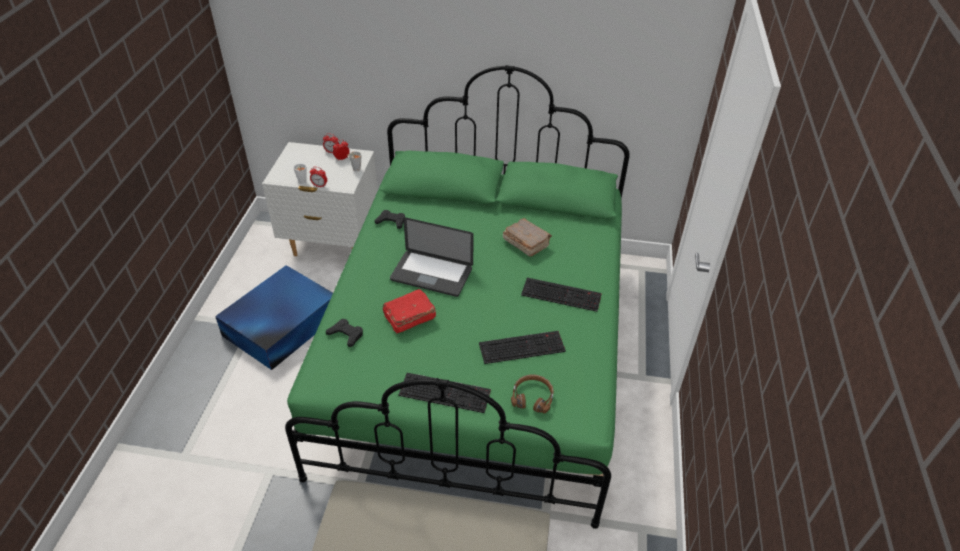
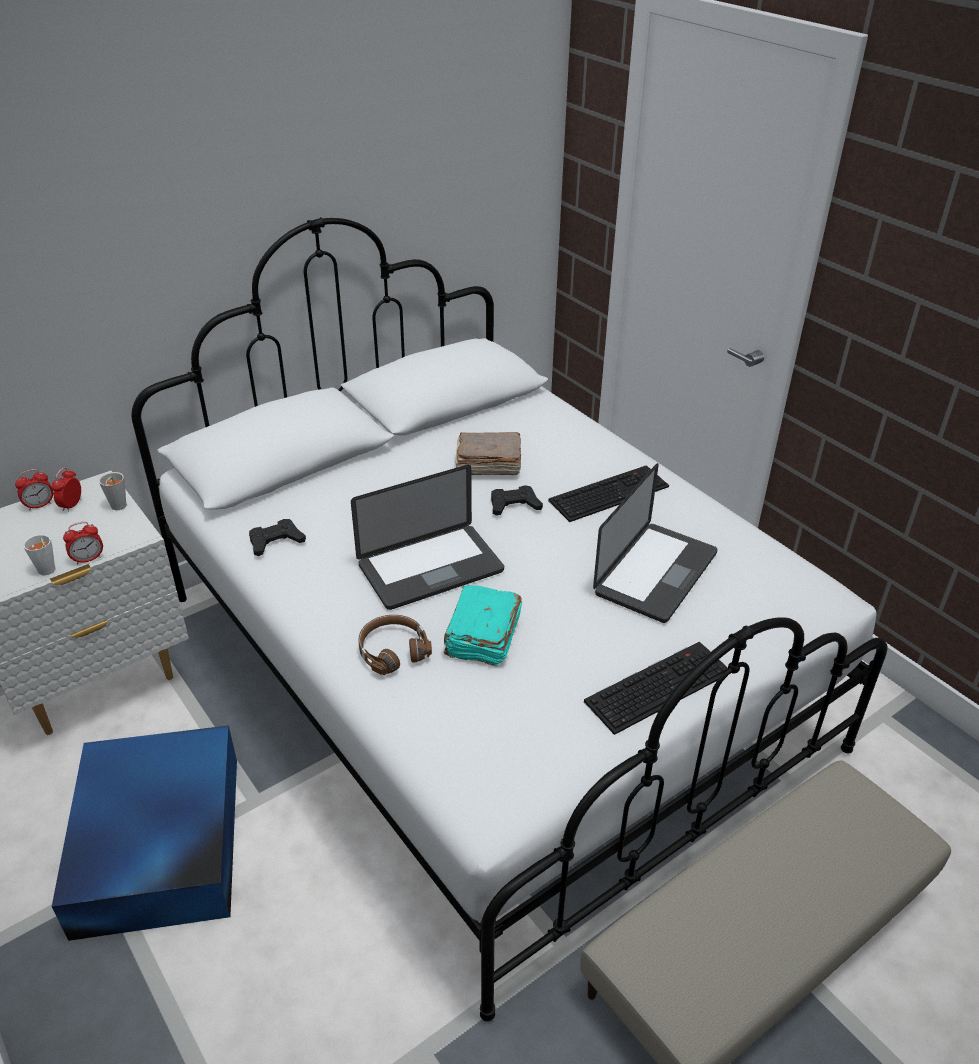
camera: 45 degrees left, 5 degrees down
green bed [285,65,630,529] -> white bed [131,217,888,1022]
black game controller [326,319,363,347] -> black game controller moved to [491,485,543,516]
red book [383,289,436,334] -> turquoise book [444,585,522,666]
keyboard [479,331,566,364] -> laptop [593,463,718,623]
brown headphones [511,375,554,414] -> brown headphones moved to [358,615,432,675]

